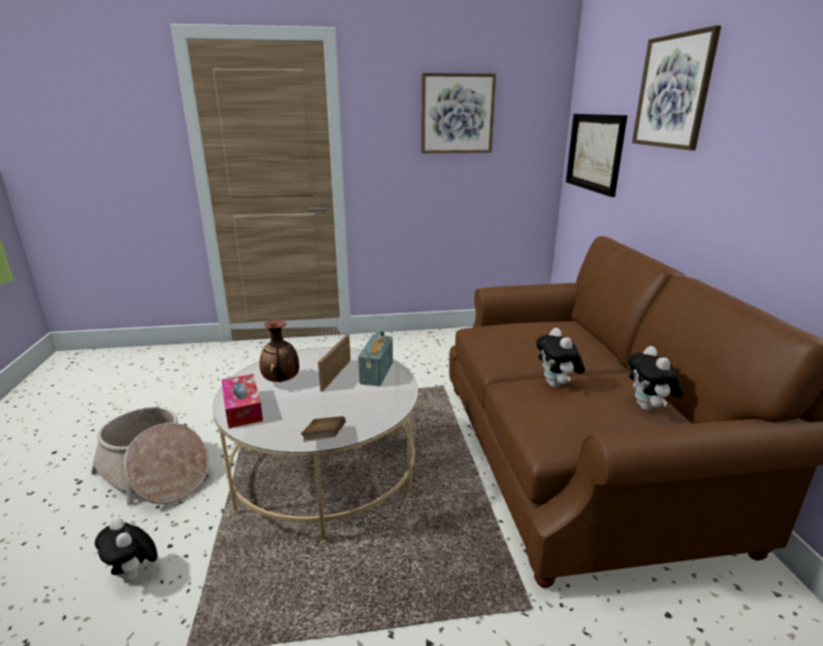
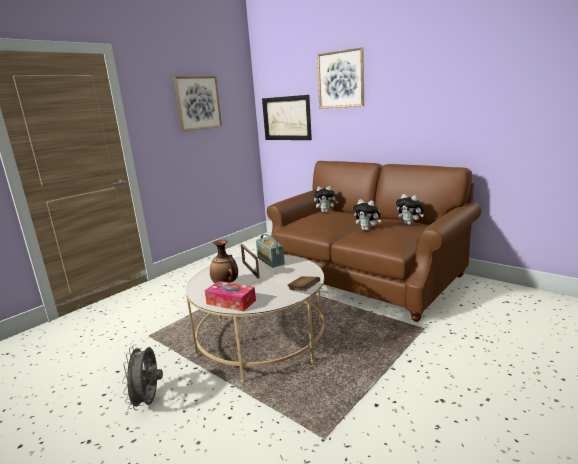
camera: 40 degrees left, 5 degrees down
basket [91,407,209,505] -> grey fan [122,344,163,410]
plush toy [95,518,158,583] -> plush toy moved to [314,186,338,213]

